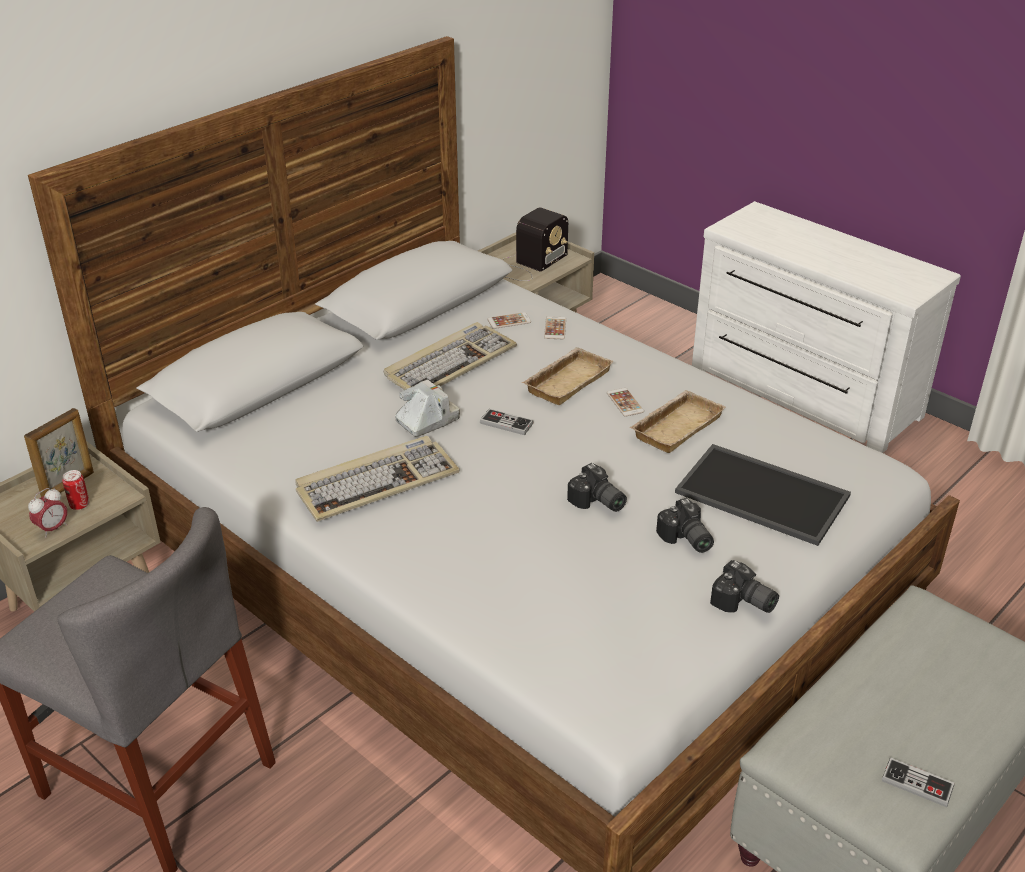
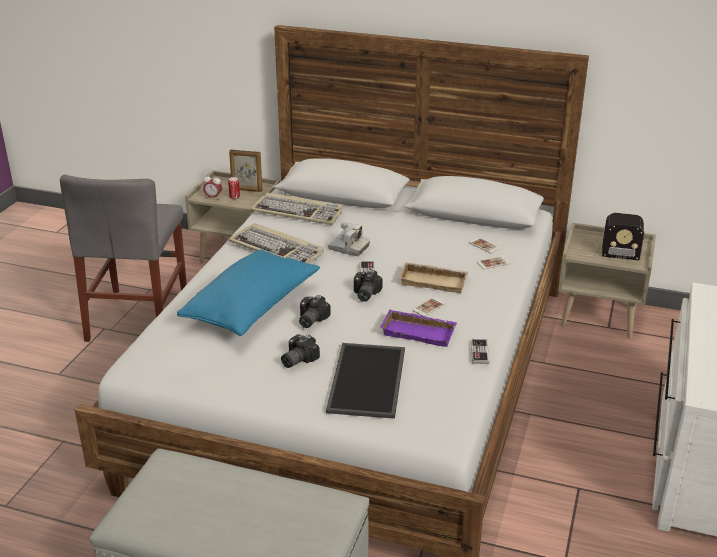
camera: 65 degrees right, 5 degrees down
keyboard [384,322,517,390] -> keyboard moved to [250,193,343,225]
beige tray [630,390,725,453] -> purple tray [380,309,457,347]
camera [710,560,779,613] -> camera moved to [354,270,383,302]
game controller [882,757,955,807] -> game controller moved to [471,339,489,364]
none -> blue pillow [177,250,320,336]

